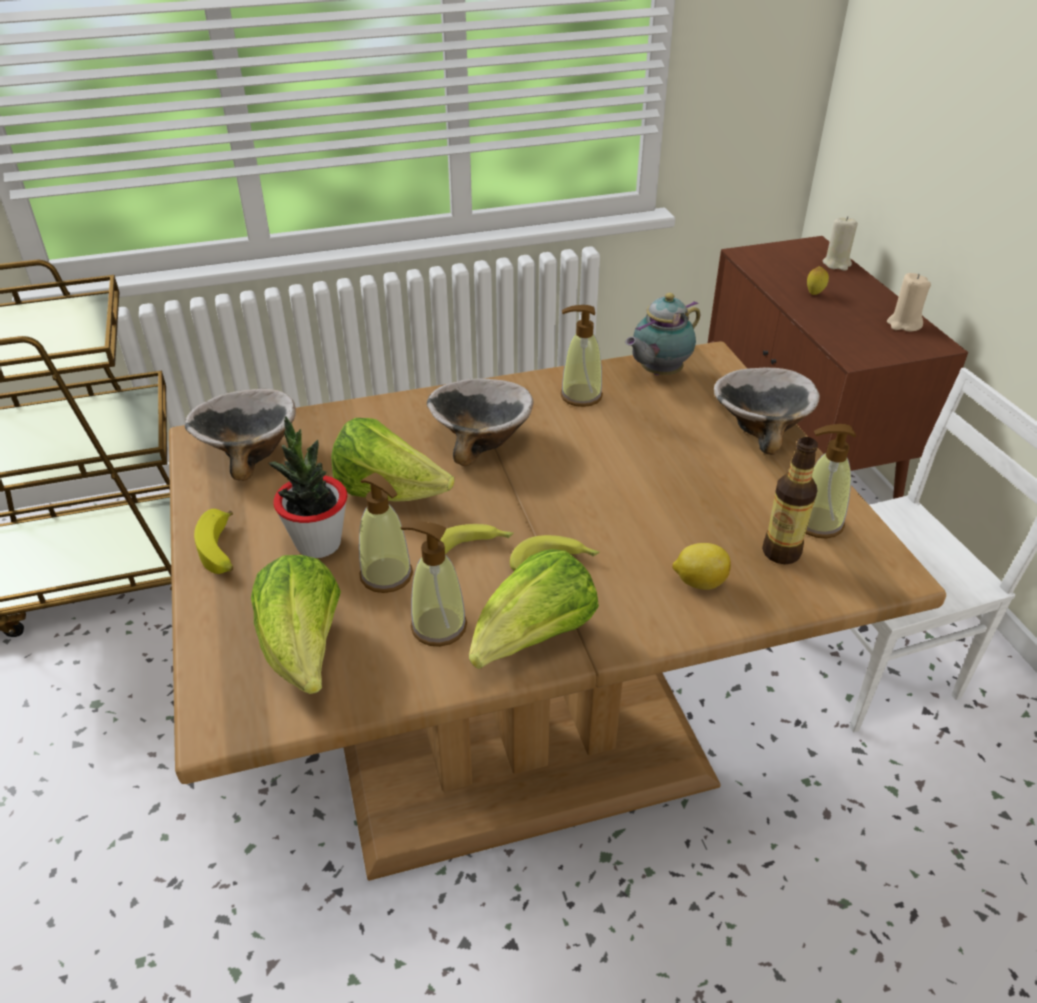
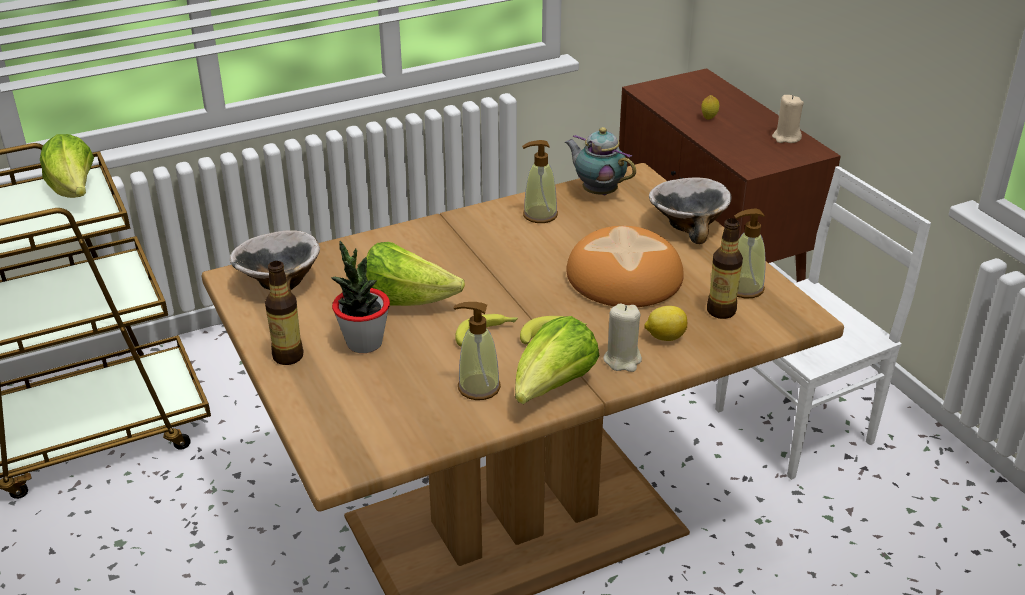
camera: 10 degrees left, 5 degrees down
banana [194,509,233,574] -> bottle [265,261,303,365]
lettuce [251,555,341,694] -> lettuce moved to [40,134,94,198]
soap dispenser [359,473,413,593] -> none
bowl [427,378,533,466] -> none
teapot [625,293,700,375] -> teapot turned 90 degrees clockwise [565,127,636,195]
beige candle [823,216,858,271] -> beige candle moved to [603,304,642,372]
none -> bread [566,226,684,307]

